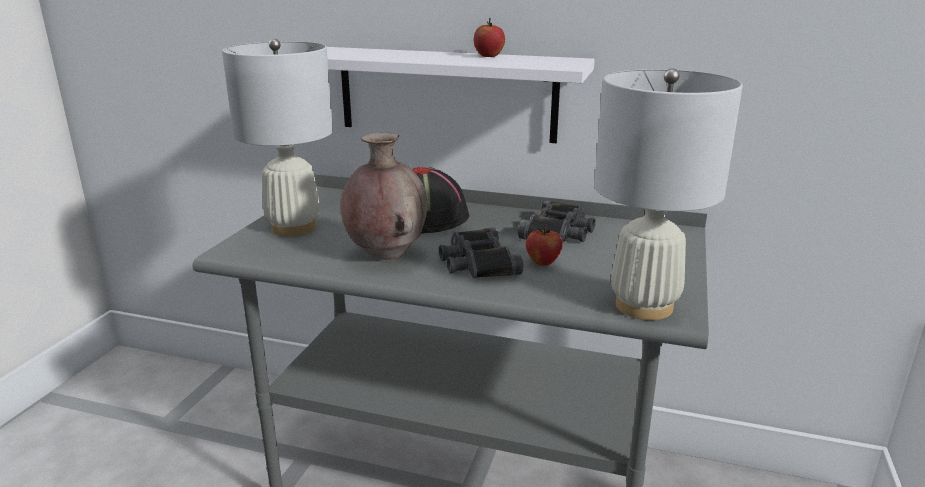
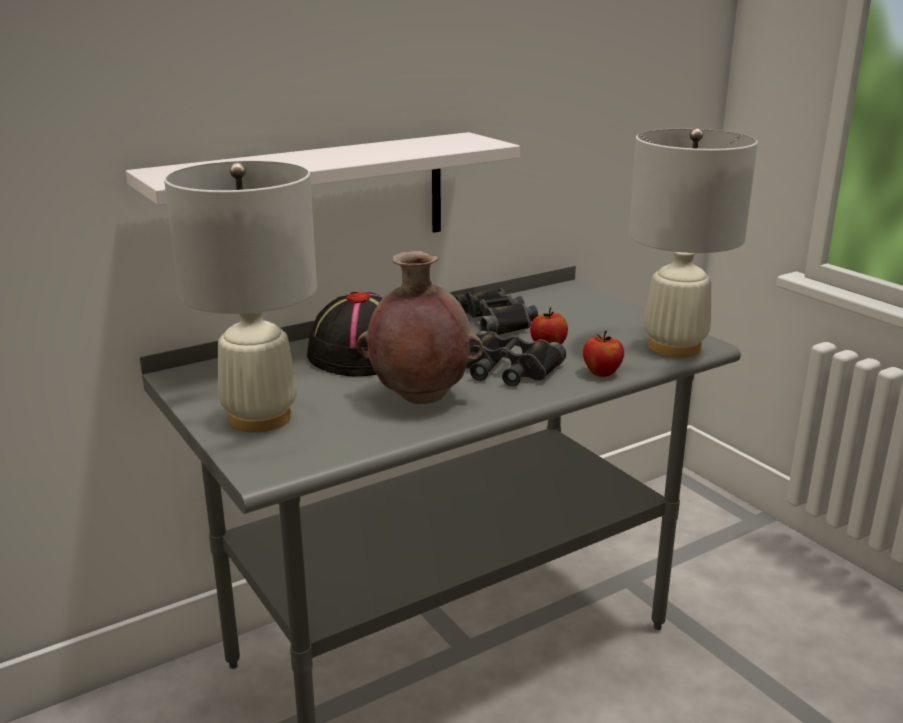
camera: 50 degrees left, 0 degrees up
apple [474,18,505,57] -> apple moved to [583,331,624,377]

